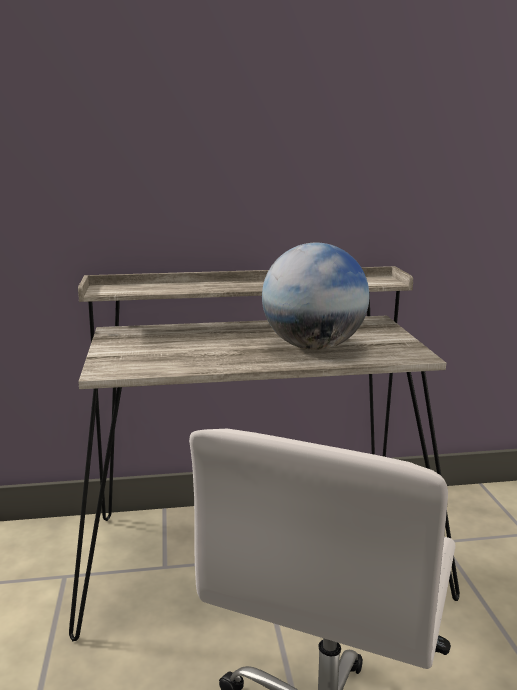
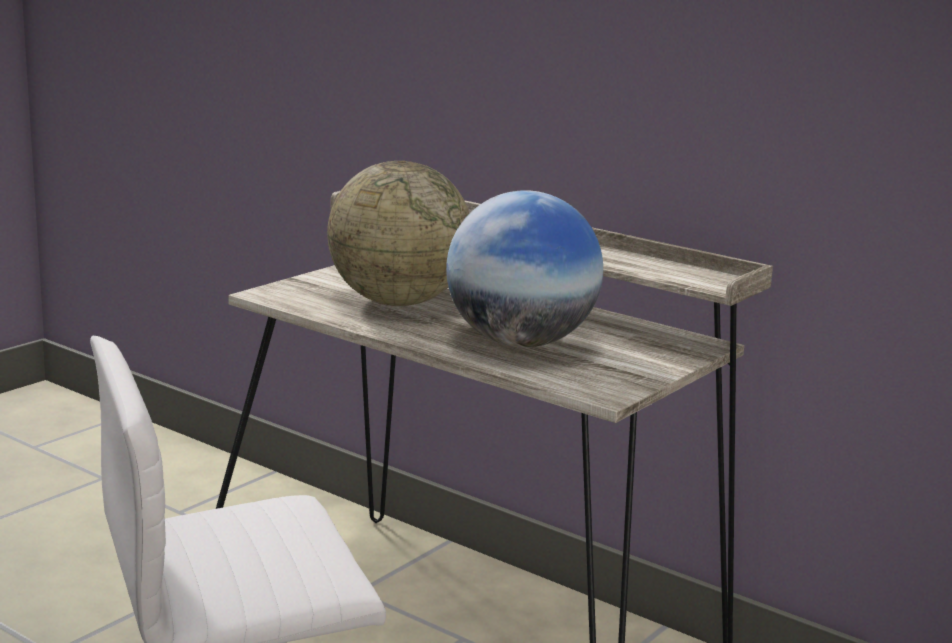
camera: 45 degrees right, 0 degrees up
none -> globe [327,161,469,306]

